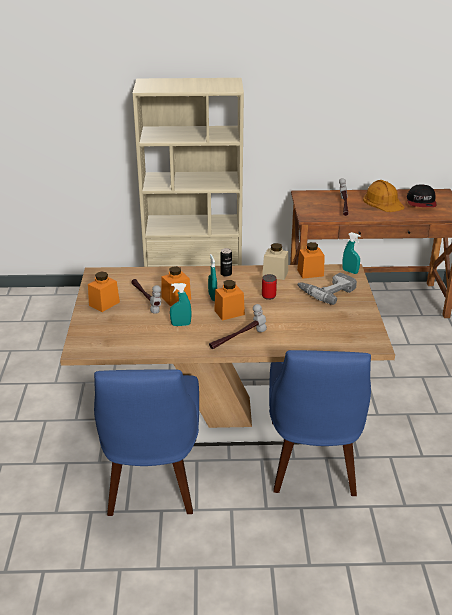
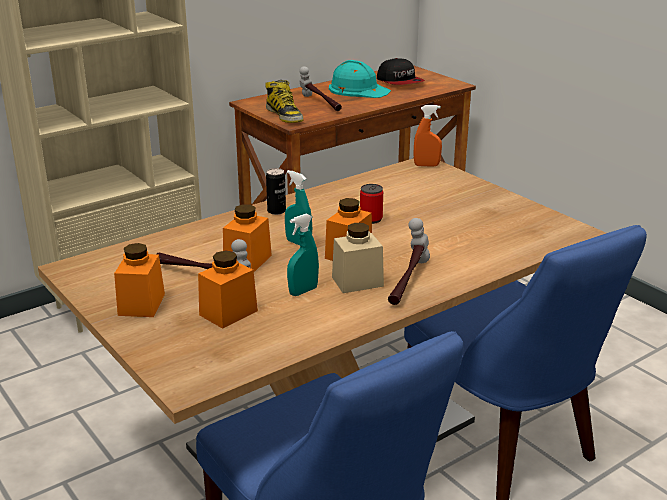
camera: 35 degrees left, 5 degrees down
beige jar [262,243,288,280] -> beige jar moved to [332,223,384,293]
orange jar [297,242,325,279] -> orange jar moved to [198,251,258,329]
power drill [297,273,357,305] -> none
turquoise spray bottle [343,232,361,274] -> orange spray bottle [414,105,442,167]
orange hard hat [363,180,405,212] -> turquoise hard hat [329,60,391,98]
none -> boot [265,80,303,123]

